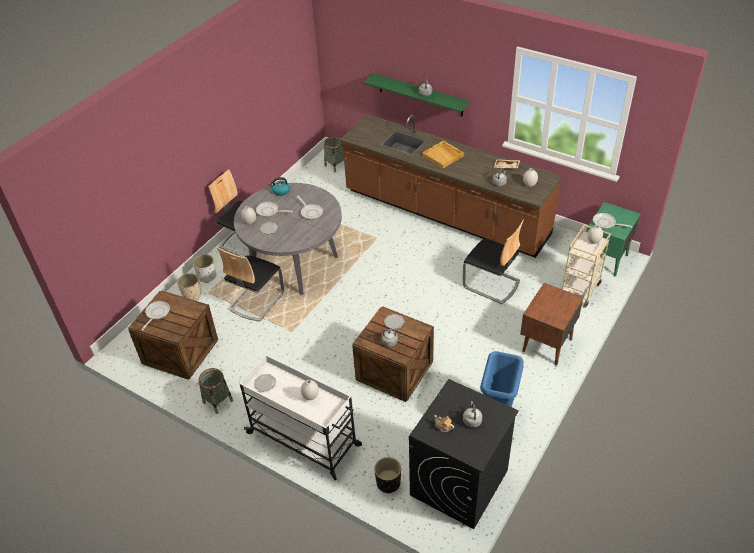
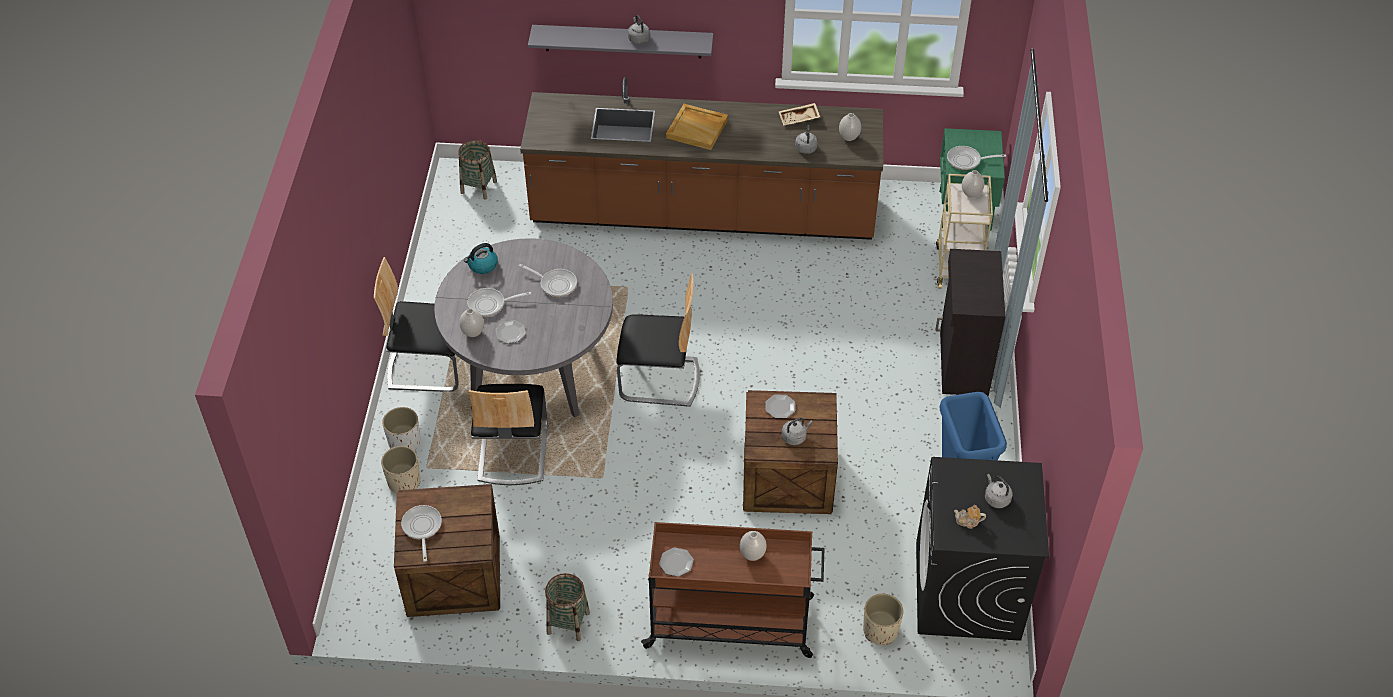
camera: 30 degrees left, 5 degrees up
white cart [240,355,362,480] -> brown cart [641,522,824,658]
green shelf [364,73,470,117] -> grey shelf [528,25,713,58]
black planter [374,457,401,494] -> beige planter [863,593,903,645]
chair [463,220,524,304] -> chair moved to [617,273,699,407]
brown nightstand [520,283,583,366] -> black cabinet [935,249,1005,396]

